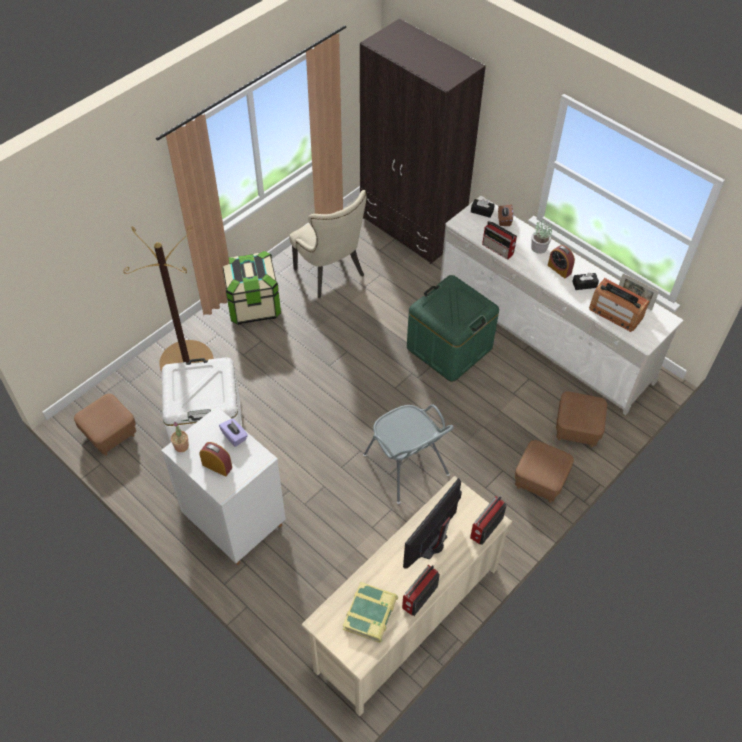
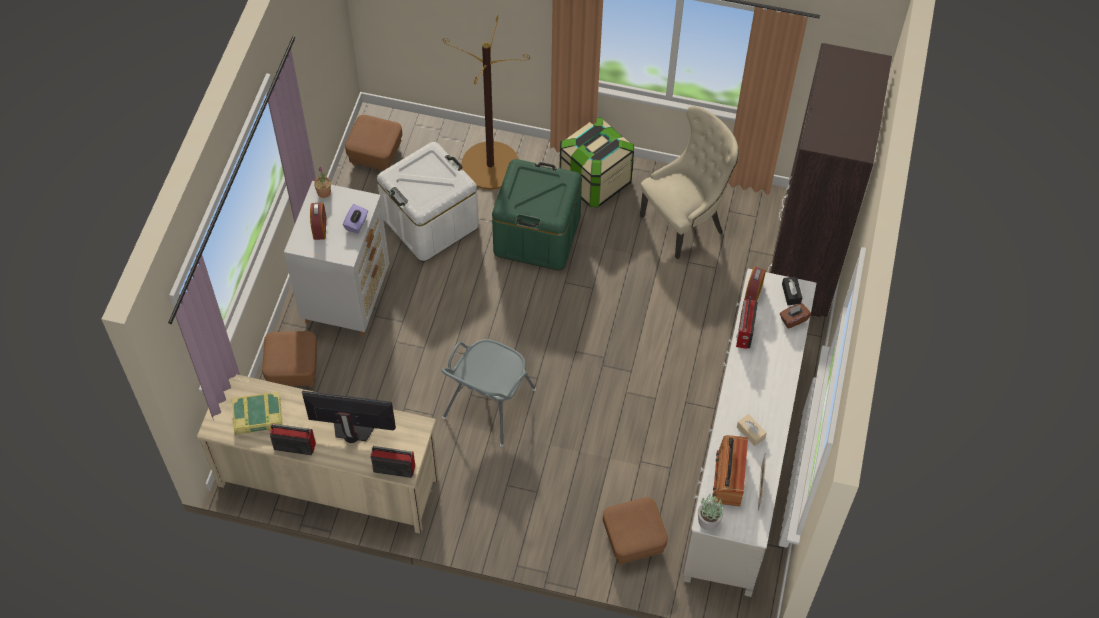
camera: 60 degrees right, 5 degrees up
beige chair [289,190,366,298] -> beige chair turned 150 degrees counterclockwise [640,106,739,259]
green storage box [407,275,499,382] -> green storage box moved to [492,159,582,270]
brown ottoman [515,440,574,503] -> brown ottoman moved to [262,331,317,388]
potted plant [531,220,552,254] -> potted plant moved to [698,493,723,530]
alarm clock [548,245,575,278] -> alarm clock moved to [745,267,766,302]
black tissue box [572,272,599,290] -> beige tissue box [737,414,767,446]

